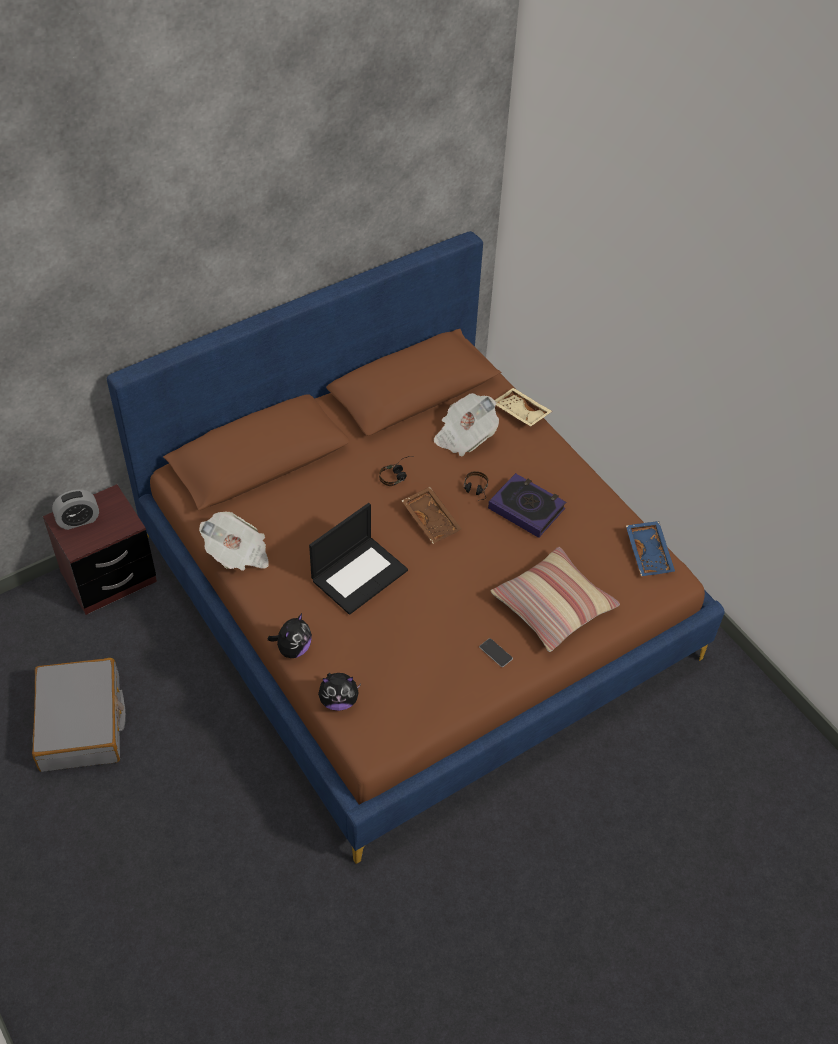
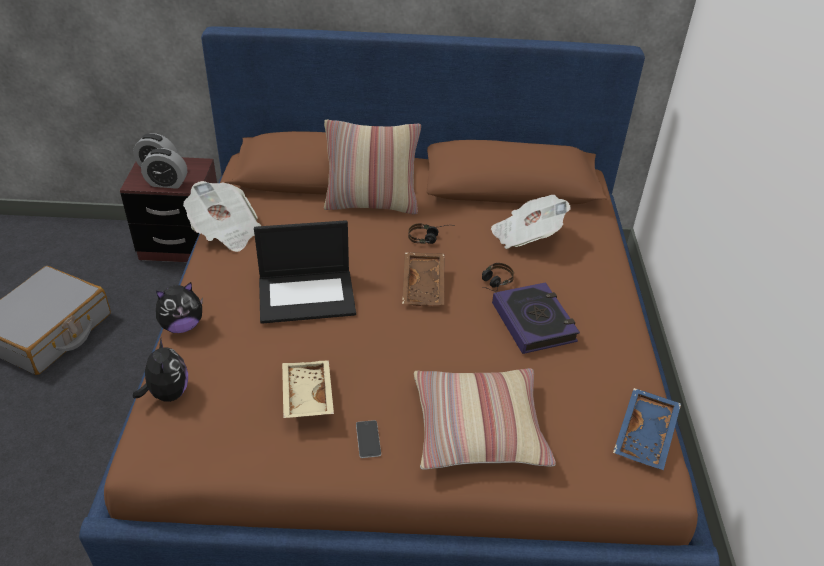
camera: 35 degrees right, 10 degrees down
plush toy [318,673,361,711] -> plush toy turned 135 degrees counterclockwise [133,336,188,402]
beige tray [495,388,553,427] -> beige tray moved to [282,360,334,418]
none -> alarm clock [141,148,187,189]
none -> pillow [324,120,421,214]

